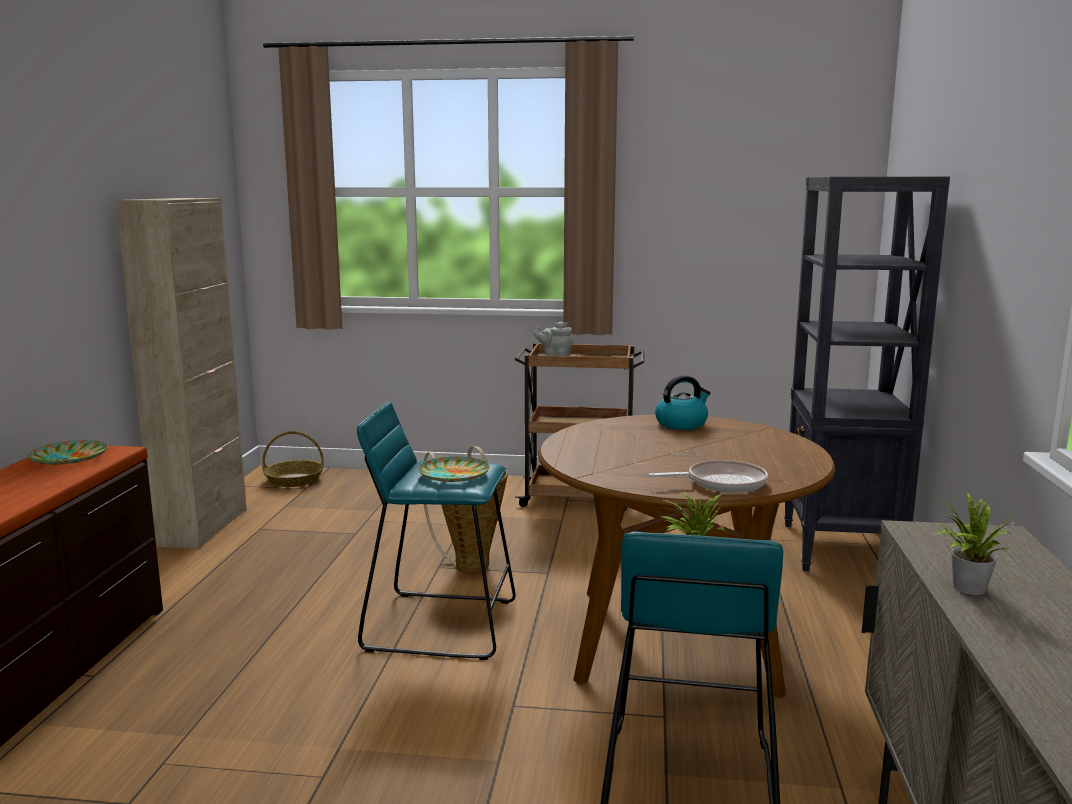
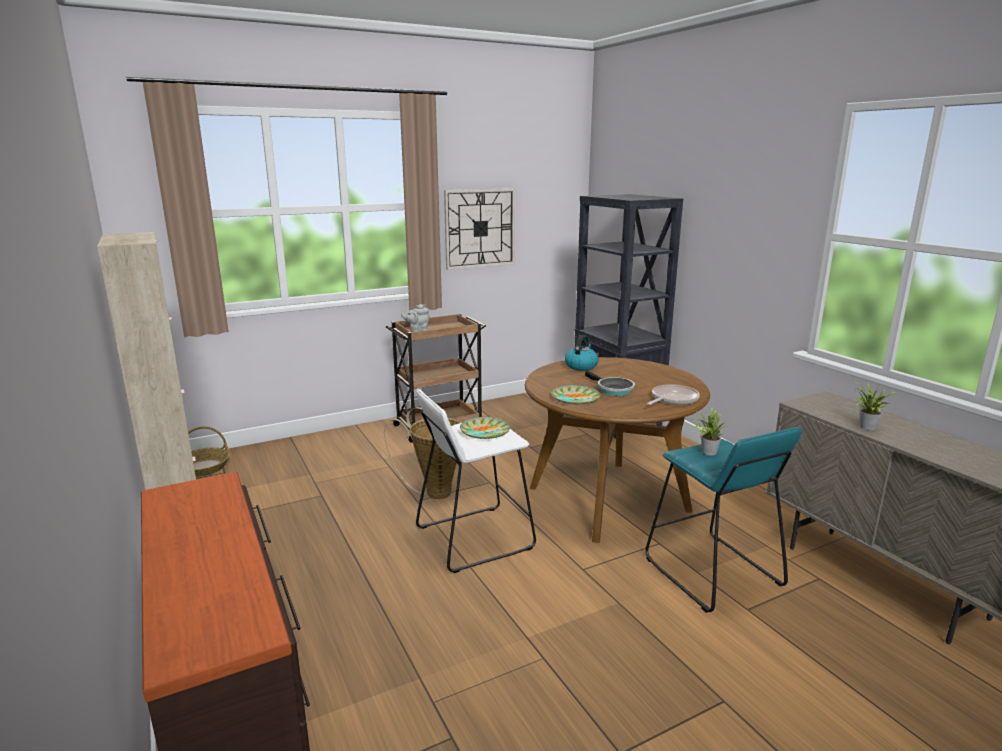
camera: 35 degrees left, 5 degrees up
plate [28,440,108,465] -> plate moved to [551,385,600,405]
turquoise stool [357,402,516,660] -> white stool [416,389,536,573]
none -> wall clock [444,188,515,270]
none -> frying pan [585,371,635,396]

